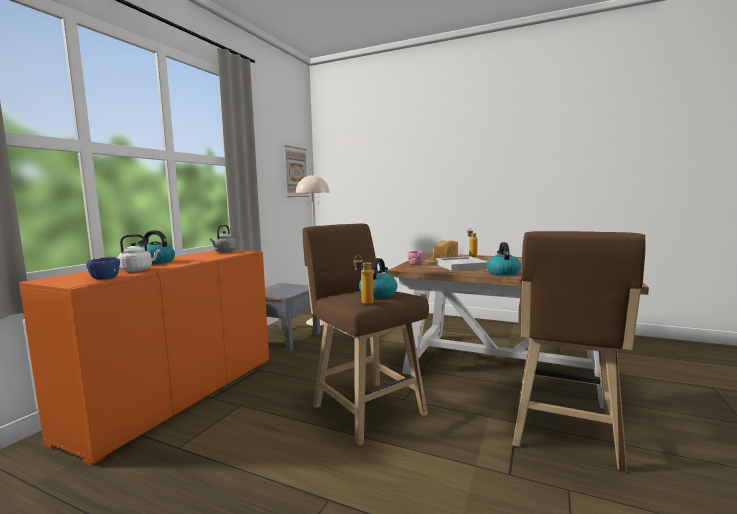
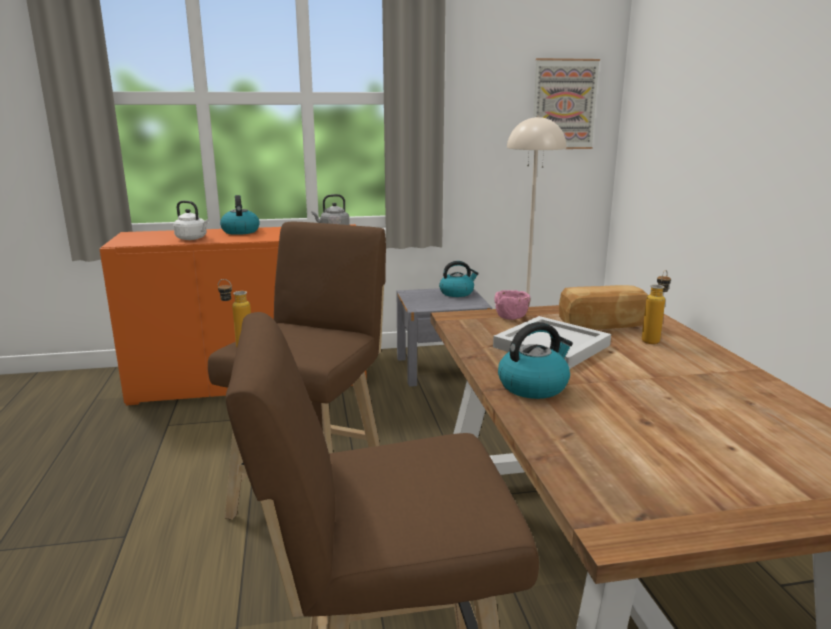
camera: 55 degrees right, 10 degrees up
blue bowl [86,257,120,279] -> none
kettle [359,258,397,298] -> kettle moved to [439,261,479,297]

